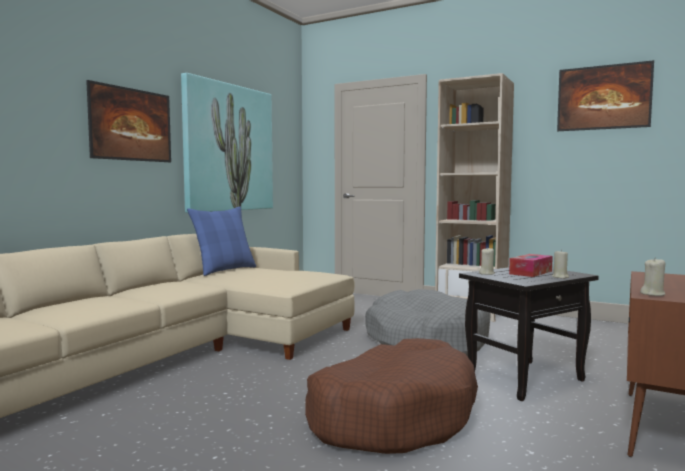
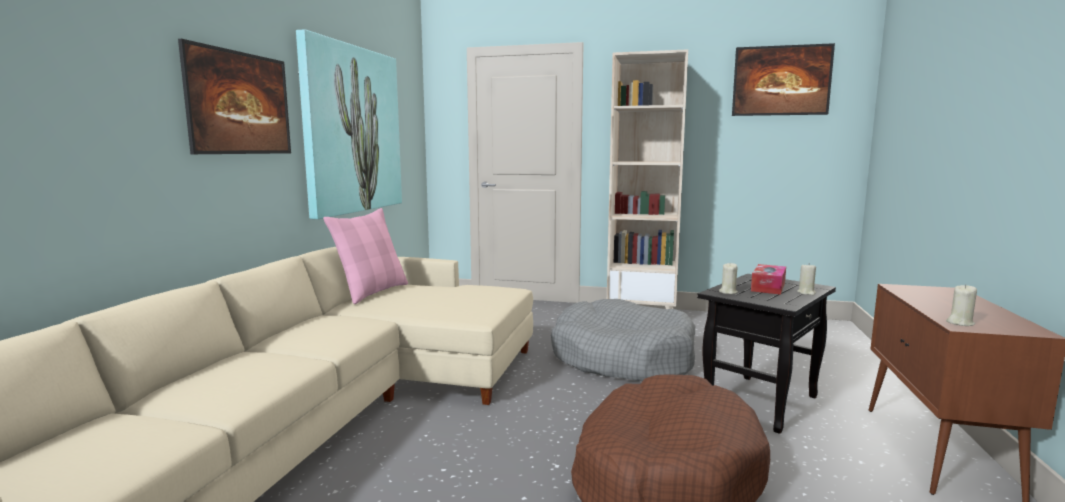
camera: 15 degrees left, 5 degrees up
blue pillow [187,207,256,276] -> pink pillow [323,208,408,304]

